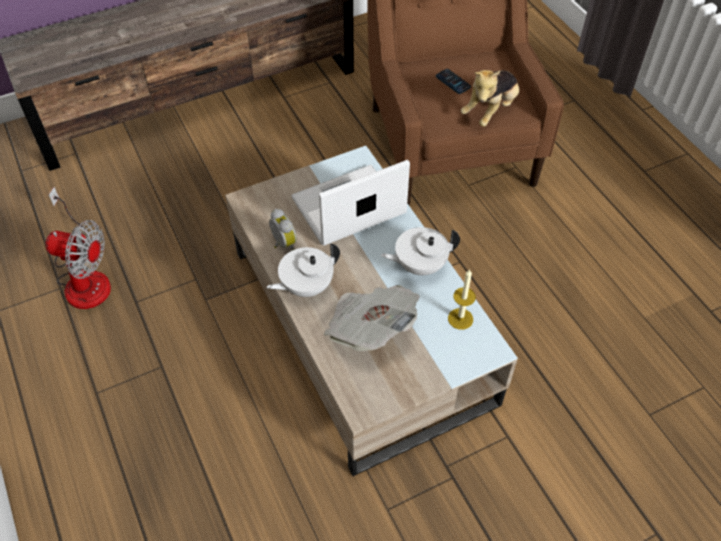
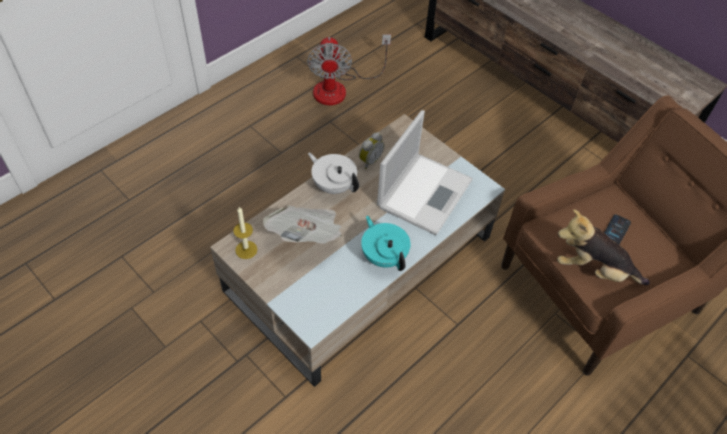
camera: 70 degrees right, 0 degrees up
laptop [291,160,410,246] -> laptop turned 75 degrees clockwise [377,110,473,235]
white teapot [381,227,460,275] -> turquoise teapot [361,216,410,271]
candle [448,269,476,330] -> candle moved to [233,207,257,259]

